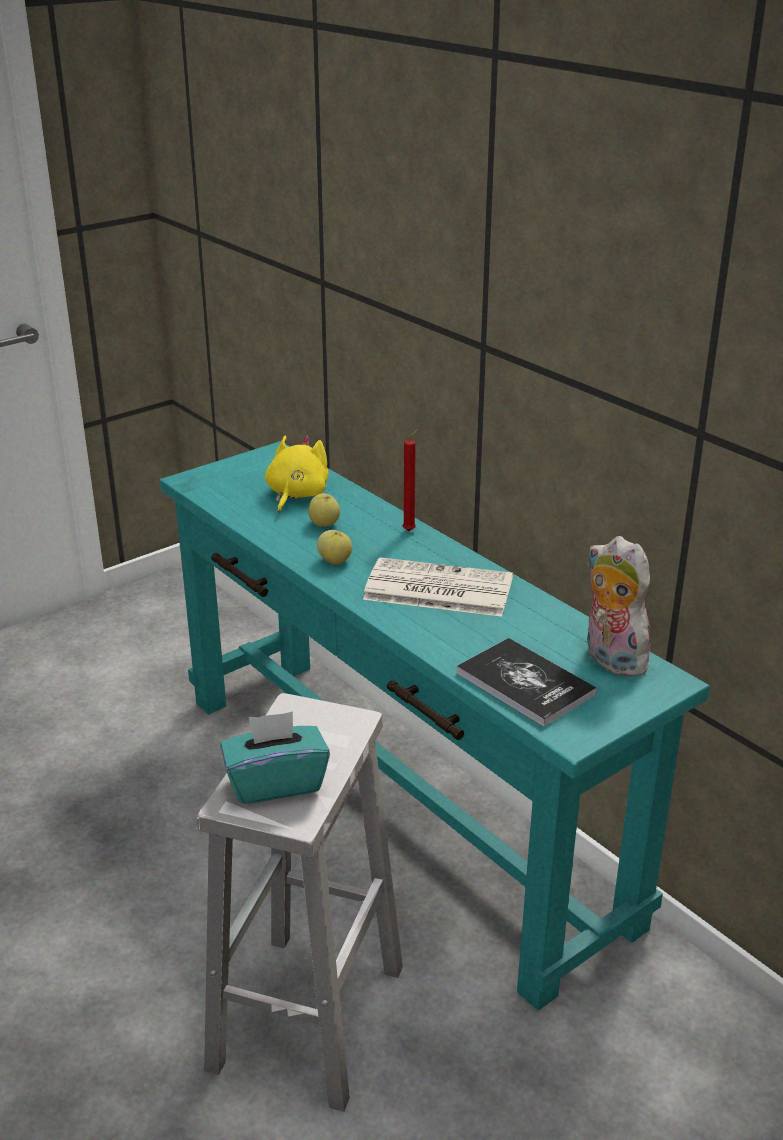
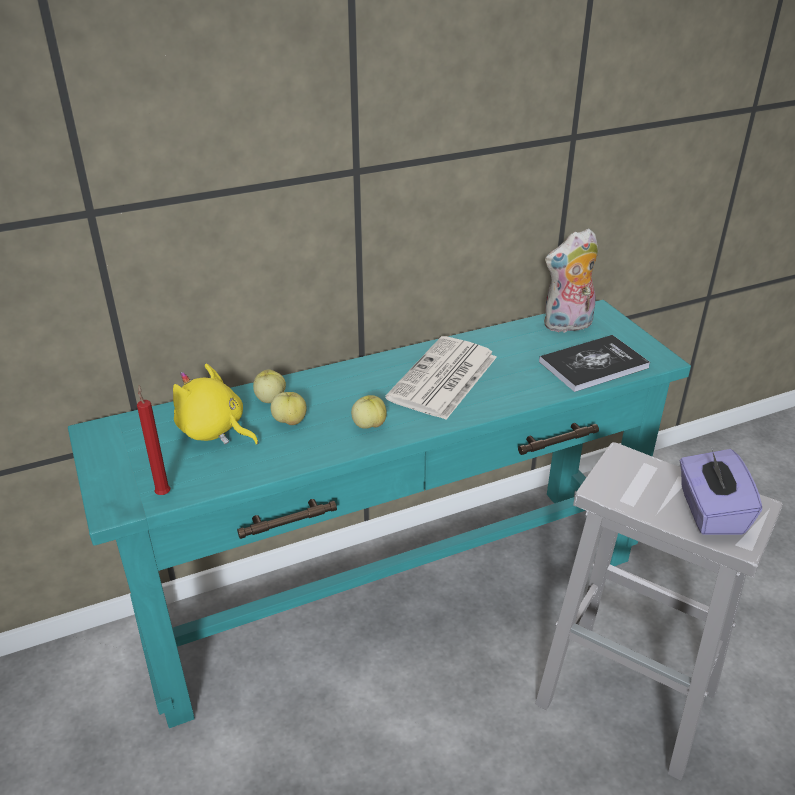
camera: 75 degrees left, 5 degrees up
turquoise tissue box [220,711,330,804] -> purple tissue box [680,449,762,535]
red candle [403,429,419,531] -> red candle moved to [137,385,171,495]
none -> apple [253,370,286,403]

